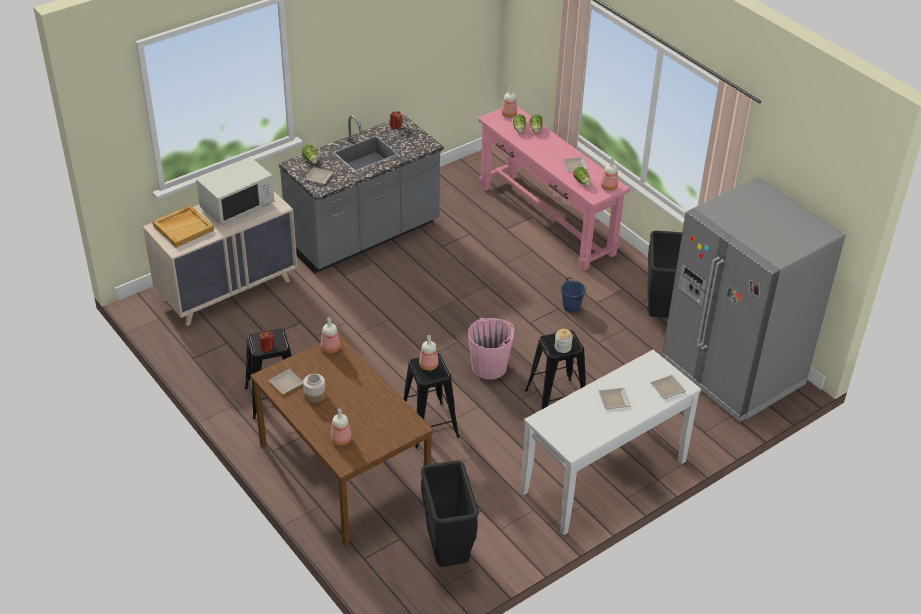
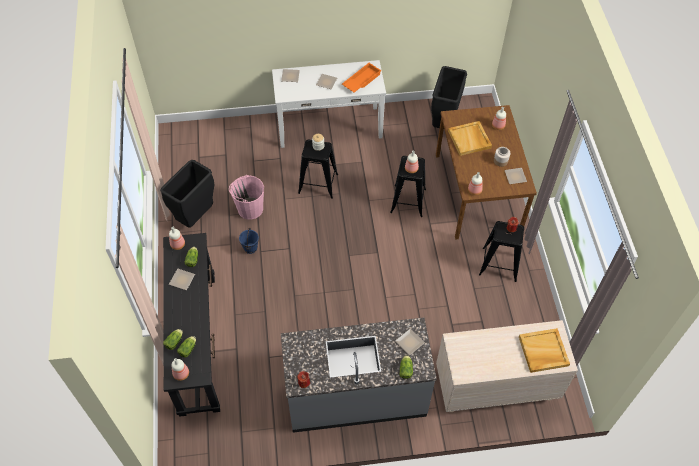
camera: 150 degrees left, 15 degrees up
white microwave [196,157,275,225] -> none
pink bucket [468,318,514,380] -> pink bucket moved to [229,175,264,220]
pink console table [478,106,630,271] -> black console table [163,233,220,417]
grey fridge [662,177,846,422] -> none
none -> orange tray [342,63,381,92]
none -> beige tray [448,121,492,156]

